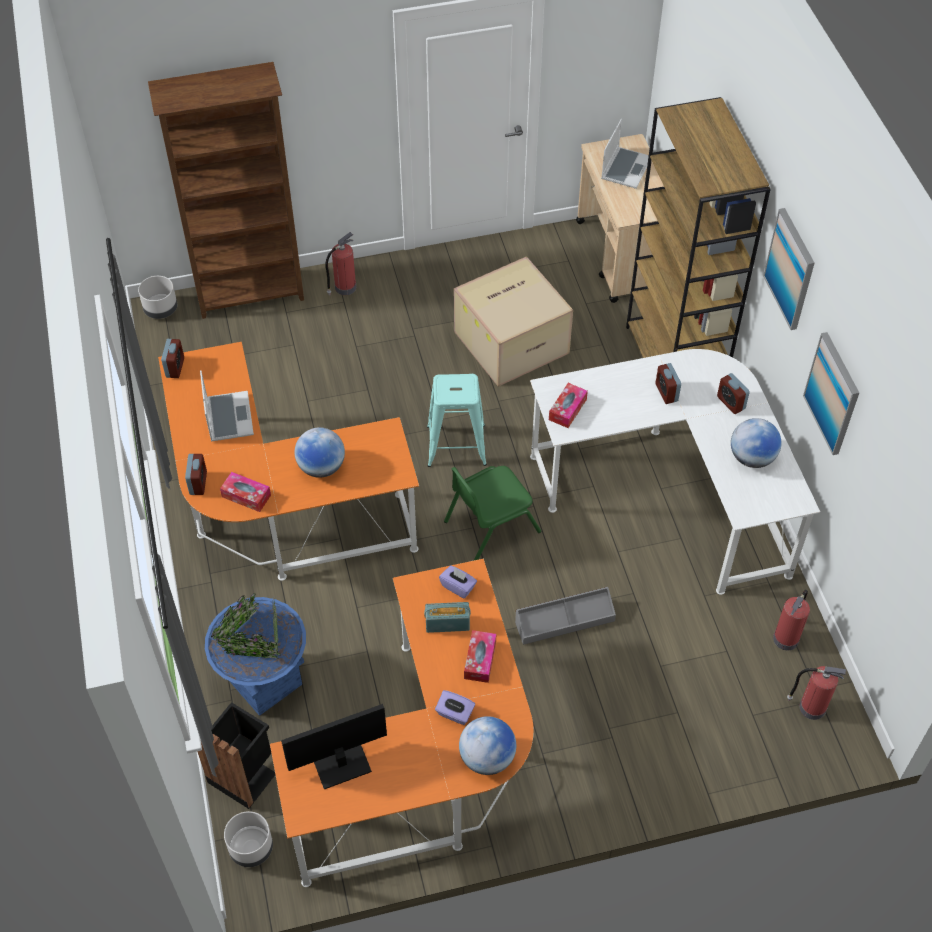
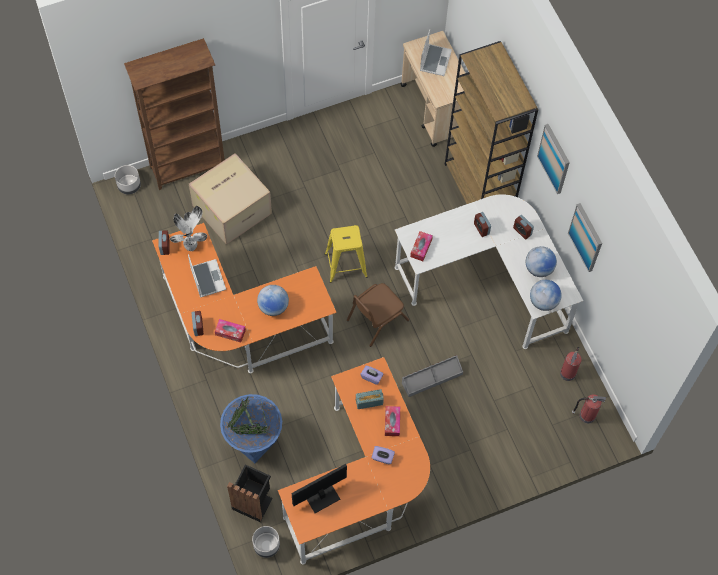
camera: 10 degrees left, 10 degrees up
fire extinguisher [325,232,356,296] -> none
turquoise stool [427,374,487,467] -> yellow stool [325,225,367,283]
green chair [444,466,541,561] -> brown chair [347,283,409,347]
cardboard box [454,256,573,387] -> cardboard box moved to [189,153,272,245]
globe [459,716,516,775] -> globe moved to [530,280,562,311]
none -> potted plant [170,206,207,251]

